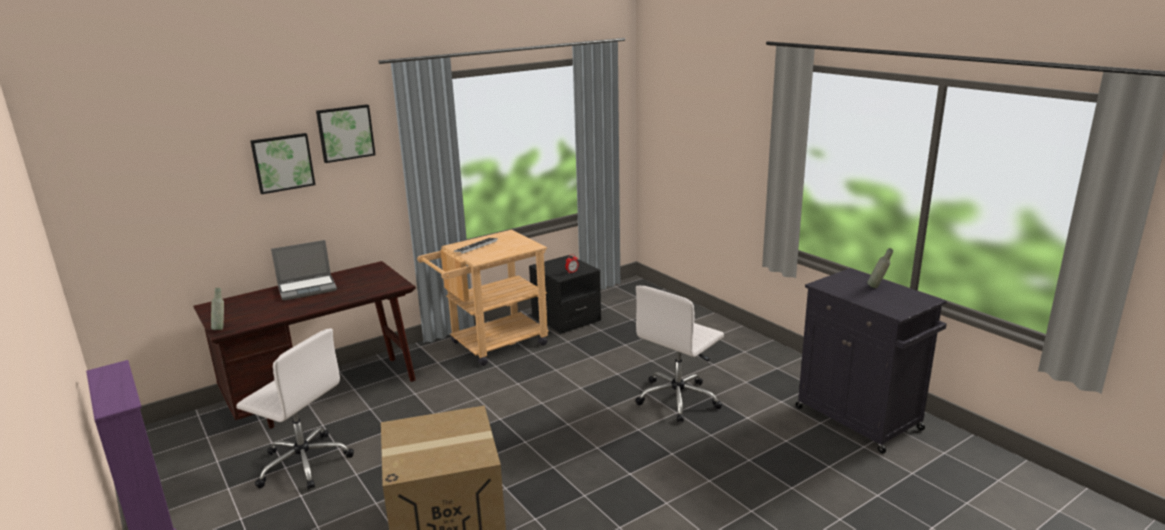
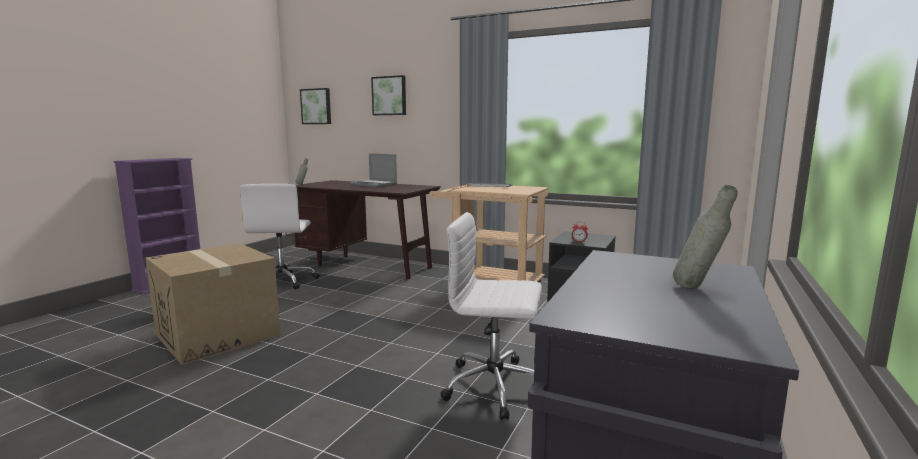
camera: 60 degrees right, 10 degrees down
picture [316,104,376,163] -> picture moved to [300,88,331,124]

